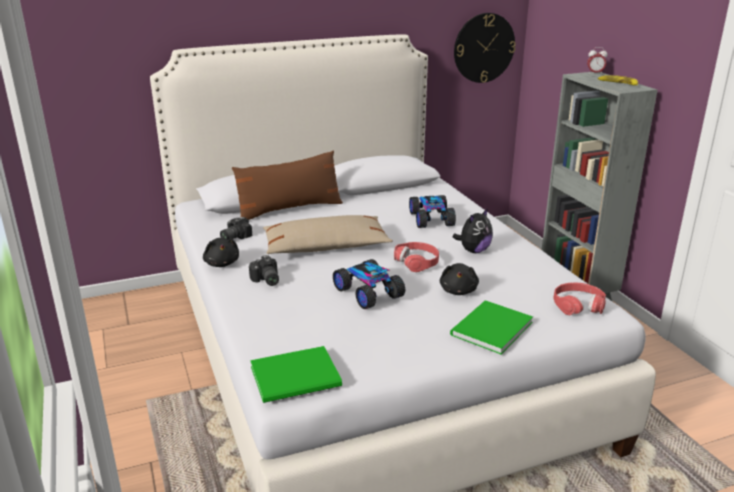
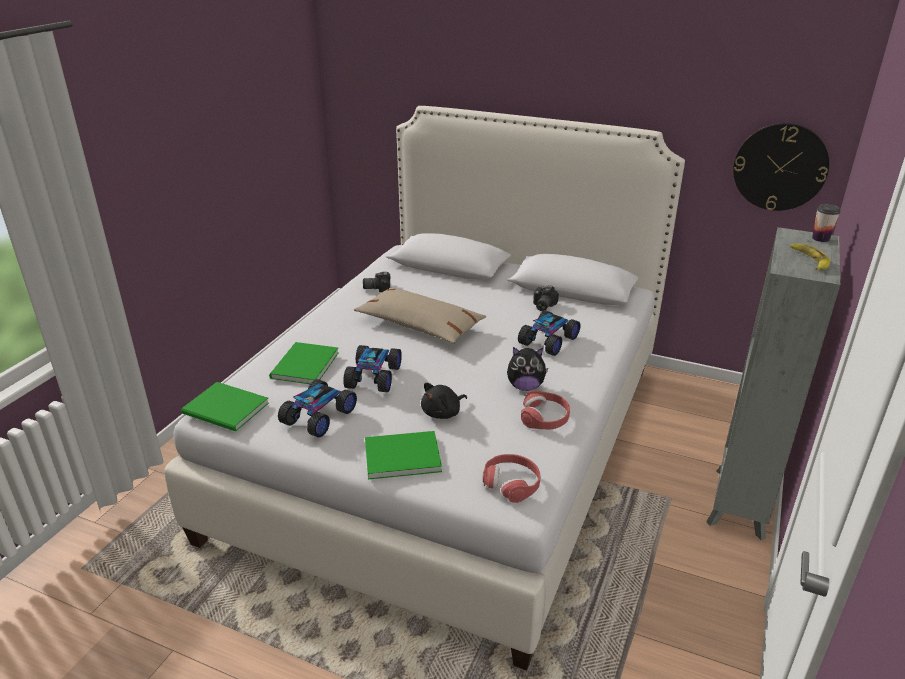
camera: 45 degrees right, 5 degrees up
black plush toy [203,238,239,267] -> none
brown pillow [232,150,343,220] -> none
camera [249,255,279,286] -> camera moved to [533,285,559,311]
red headphones [394,242,439,272] -> red headphones moved to [521,391,570,430]
alarm clock [587,47,608,75] -> cup [812,204,841,242]
none -> green book [269,342,339,384]
none -> toy car [278,379,357,438]

